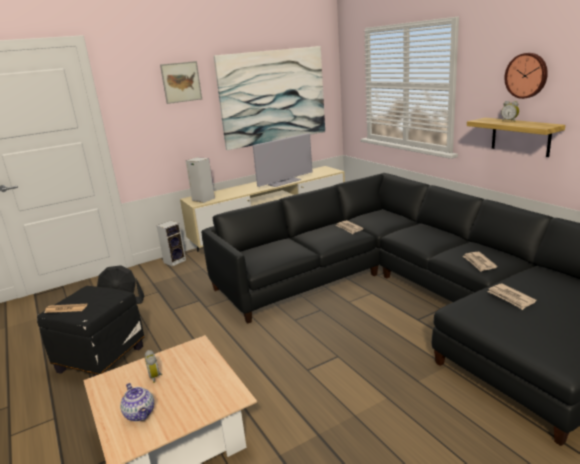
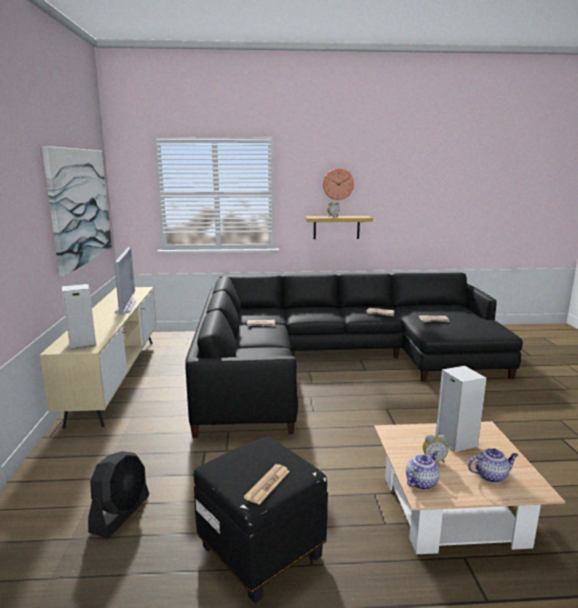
camera: 65 degrees left, 5 degrees down
speaker [157,220,186,267] -> speaker moved to [435,366,487,452]
picture [160,61,202,104] -> none
none -> teapot [406,452,440,490]

